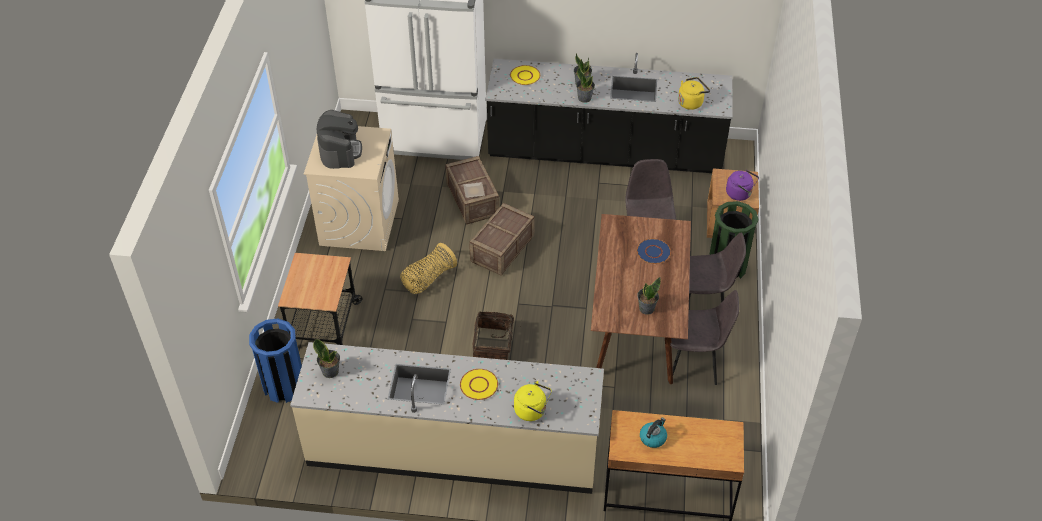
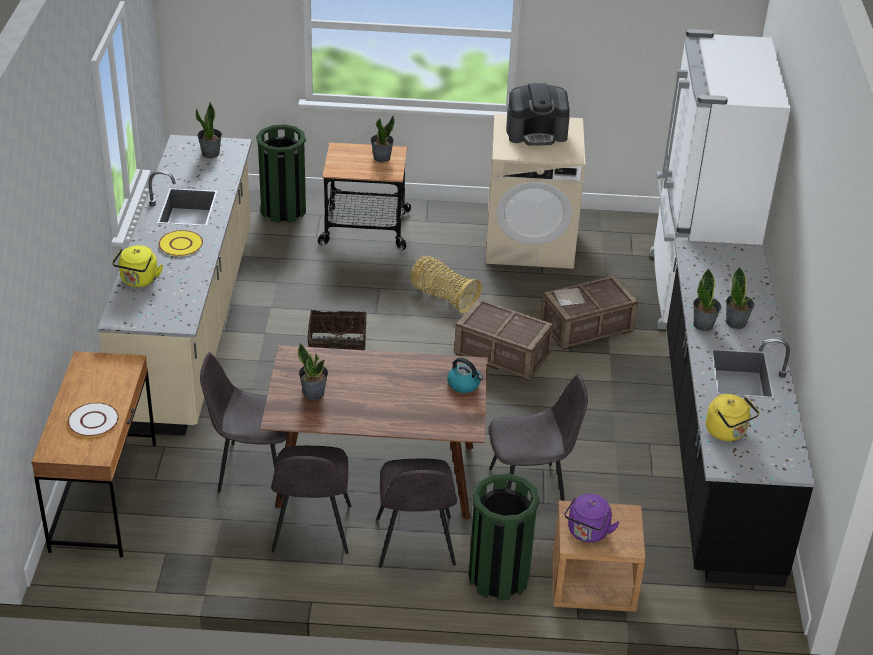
camera: 85 degrees right, 10 degrees down
blue trash can [249,319,302,403] -> green trash can [256,124,306,223]
yellow plate [510,65,540,85] -> none
blue plate [637,239,671,264] -> none
kettle [640,418,667,448] -> kettle moved to [447,358,483,393]
none -> white plate [68,403,119,436]
none -> grey chair [200,352,288,493]
none -> potted plant [371,115,394,162]

